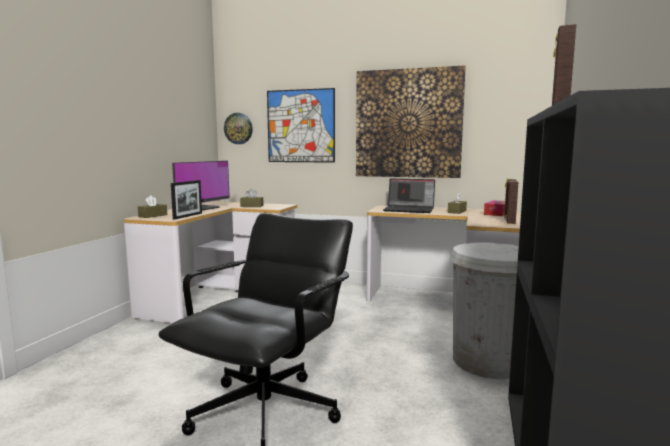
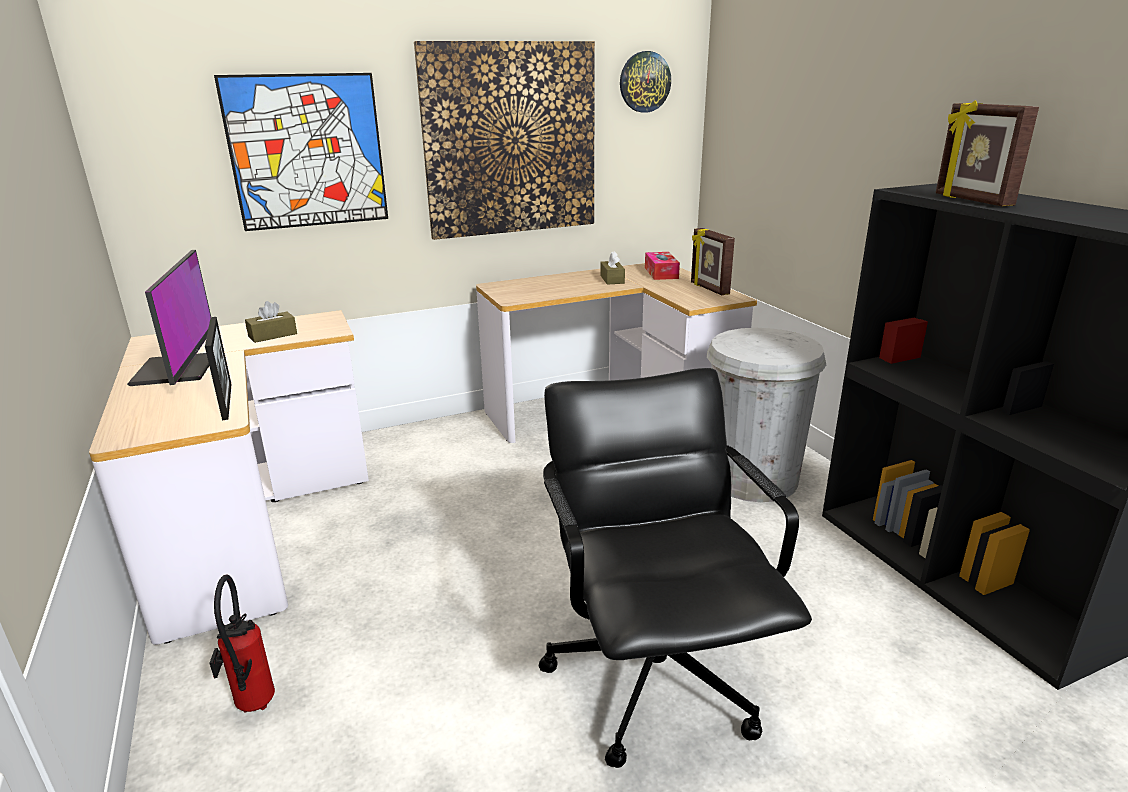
camera: 40 degrees left, 15 degrees up
brown tissue box [138,195,167,218] -> none
wall clock [224,113,253,144] -> wall clock moved to [620,51,671,113]
laptop [383,179,435,213] -> none
none -> fire extinguisher [209,575,275,713]

